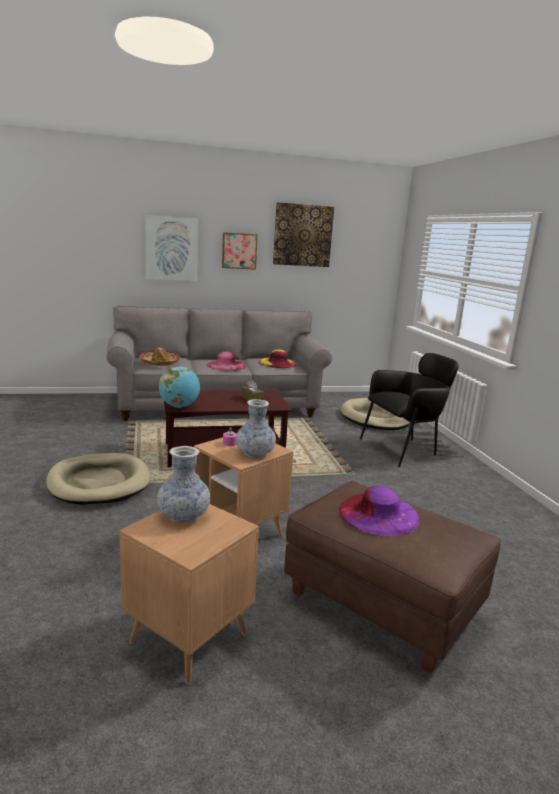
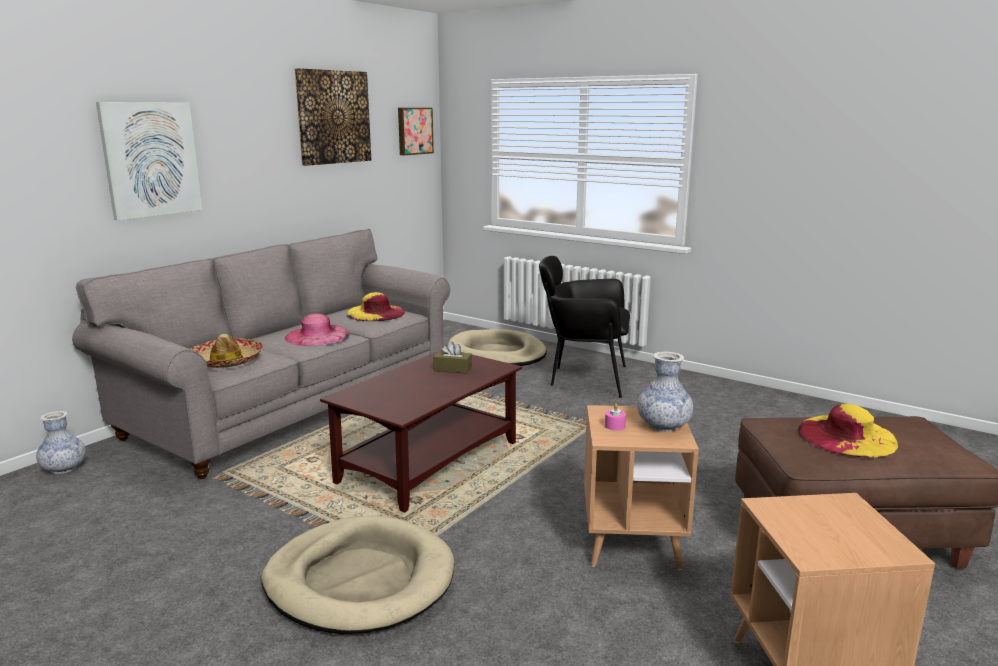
camera: 40 degrees left, 0 degrees up
vase [157,446,210,523] -> vase moved to [36,411,86,474]
globe [159,366,200,408] -> none
picture [222,232,258,270] -> picture moved to [398,108,434,155]
purple hat [339,486,420,536] -> yellow hat [798,404,898,458]
black armchair [360,353,459,467] -> black armchair turned 105 degrees counterclockwise [539,256,630,398]

